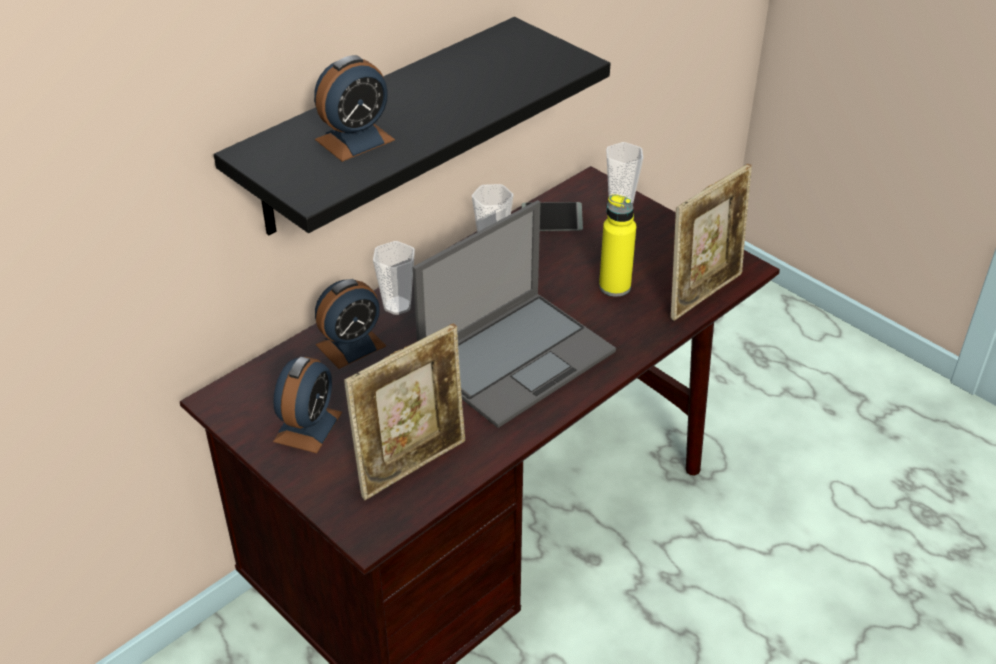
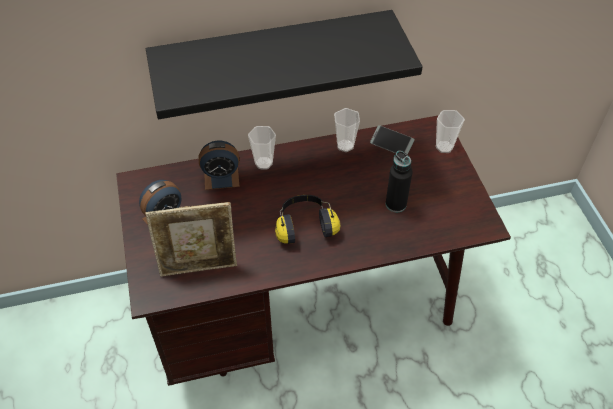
camera: 30 degrees right, 10 degrees up
alarm clock [314,55,395,162] -> none
laptop [413,200,616,428] -> headphones [275,195,340,244]
yellow bottle [599,194,636,297] -> black bottle [386,150,412,212]
picture frame [671,164,752,321] -> none

